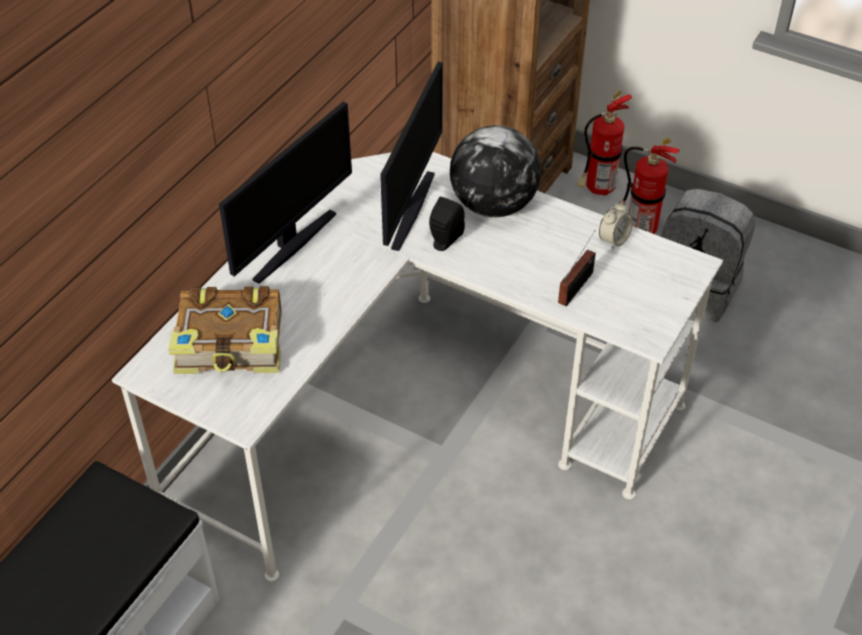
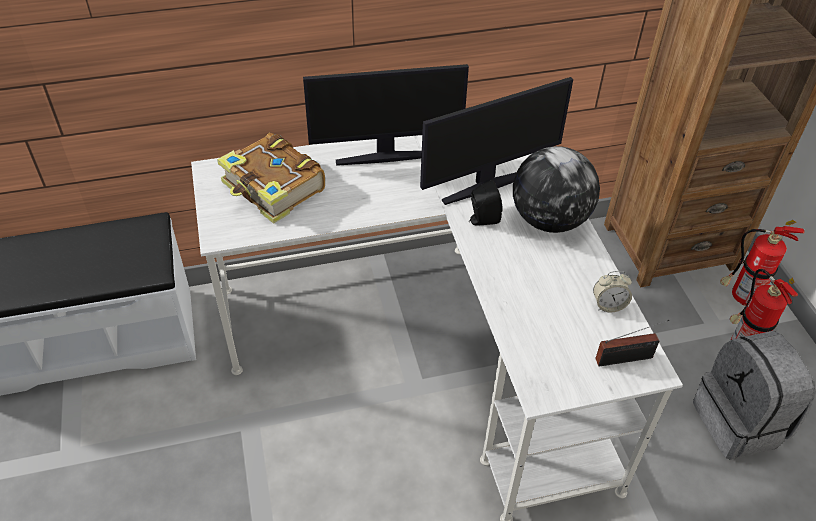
camera: 45 degrees right, 0 degrees up
radio [558,230,596,306] -> radio moved to [595,320,669,366]

